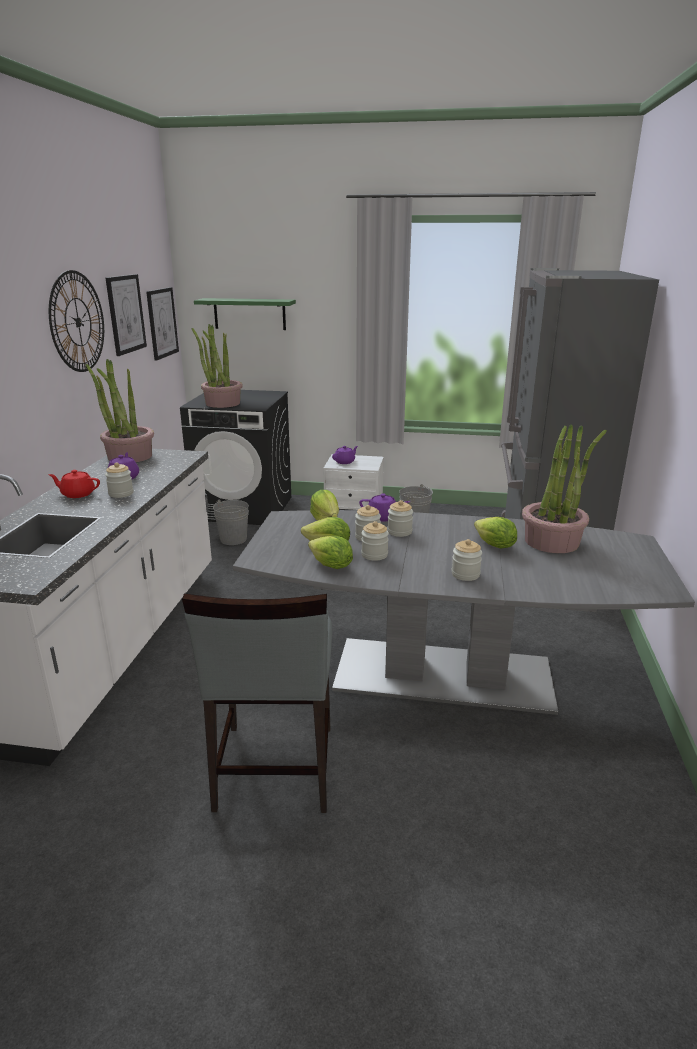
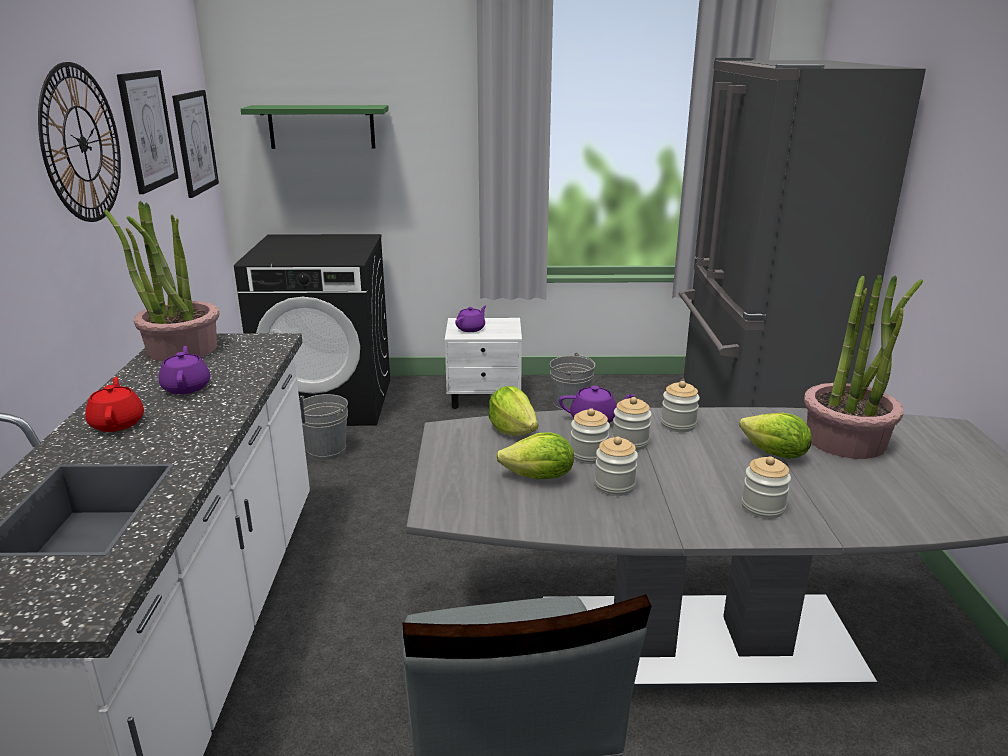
camera: 10 degrees left, 0 degrees up
red teapot [48,470,100,498] -> red teapot turned 75 degrees clockwise [85,377,144,432]
jar [105,462,133,498] -> jar moved to [661,381,700,432]
potted plant [192,324,243,408] -> none
lettuce [308,536,353,569] -> none

